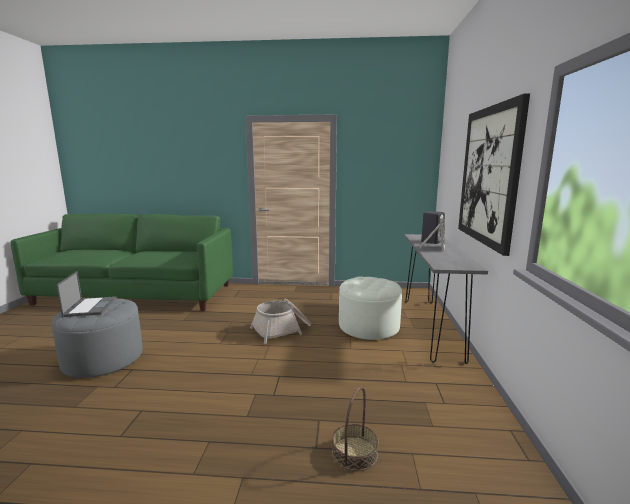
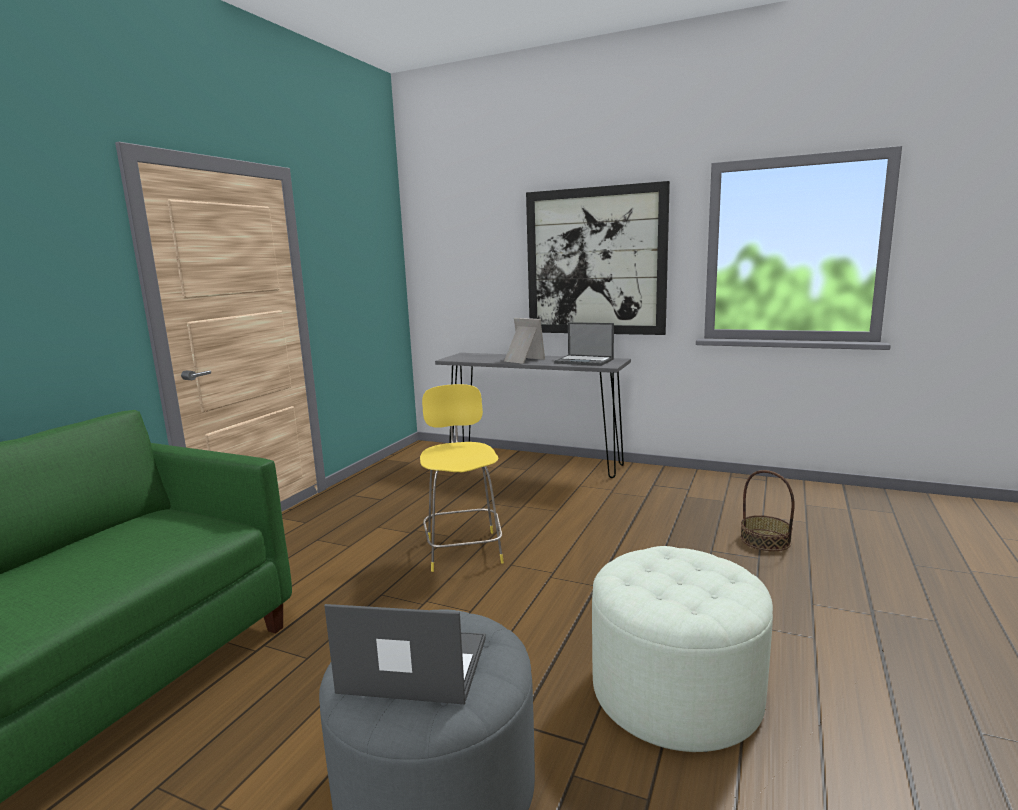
camera: 70 degrees left, 0 degrees up
basket [250,299,311,344] -> yellow stool [420,384,504,572]
white ottoman [339,277,402,340] -> white ottoman moved to [592,546,773,752]
black speaker [421,211,445,244] -> none
none -> laptop [554,322,614,366]

